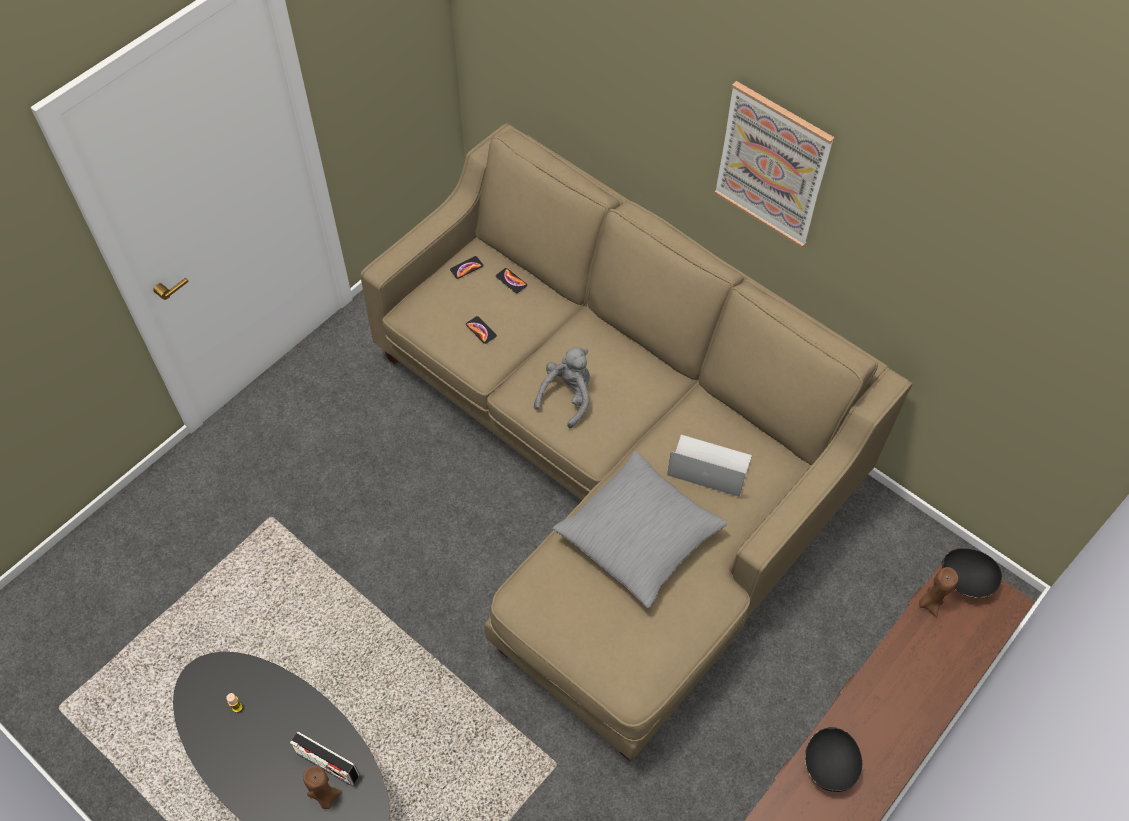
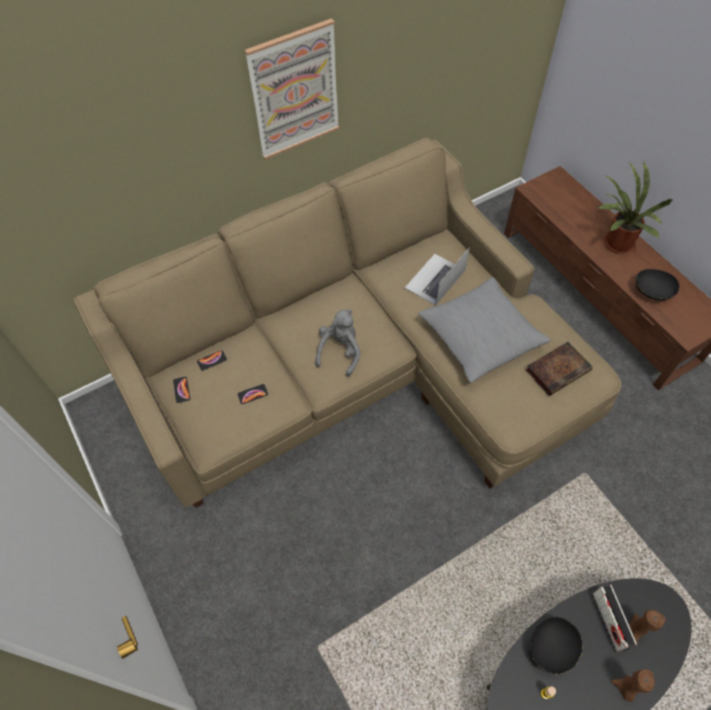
camera: 70 degrees left, 0 degrees up
radio [290,731,359,786] -> radio turned 120 degrees clockwise [592,584,637,653]
grey plush toy [534,347,590,428] -> grey plush toy turned 60 degrees clockwise [315,309,361,377]
brown candle [919,567,958,617] -> brown candle moved to [611,669,655,702]
black bowl [941,548,1002,598] -> black bowl moved to [530,617,583,674]
none -> book [526,342,593,396]
none -> potted plant [596,161,673,254]

